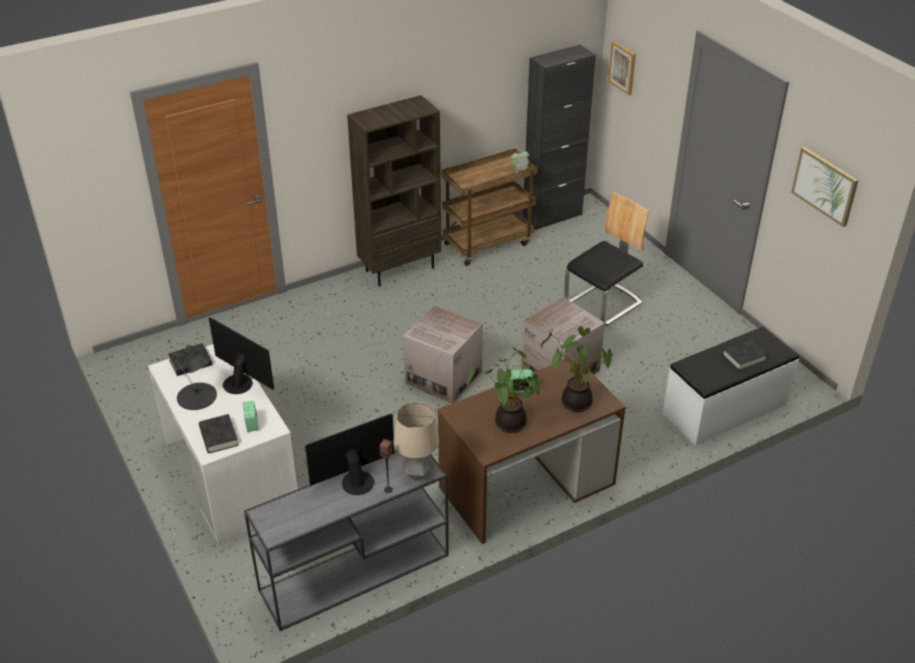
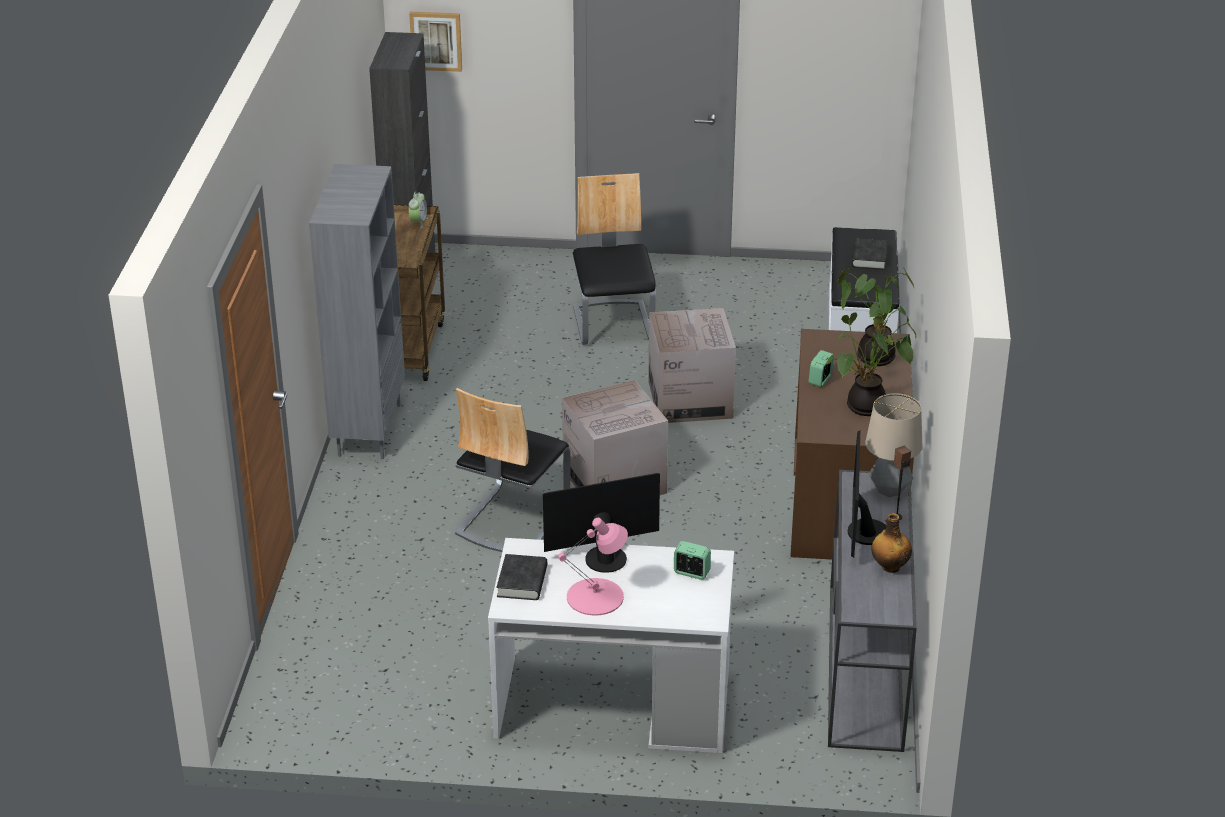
camera: 55 degrees left, 5 degrees down
black table lamp [171,345,217,410] -> pink table lamp [558,518,628,616]
black book [199,414,239,453] -> none
brown bookcase [347,95,441,286] -> grey bookcase [309,164,405,459]
picture [791,147,858,227] -> none
none -> chair [455,388,570,552]
none -> bottle [871,513,912,573]

